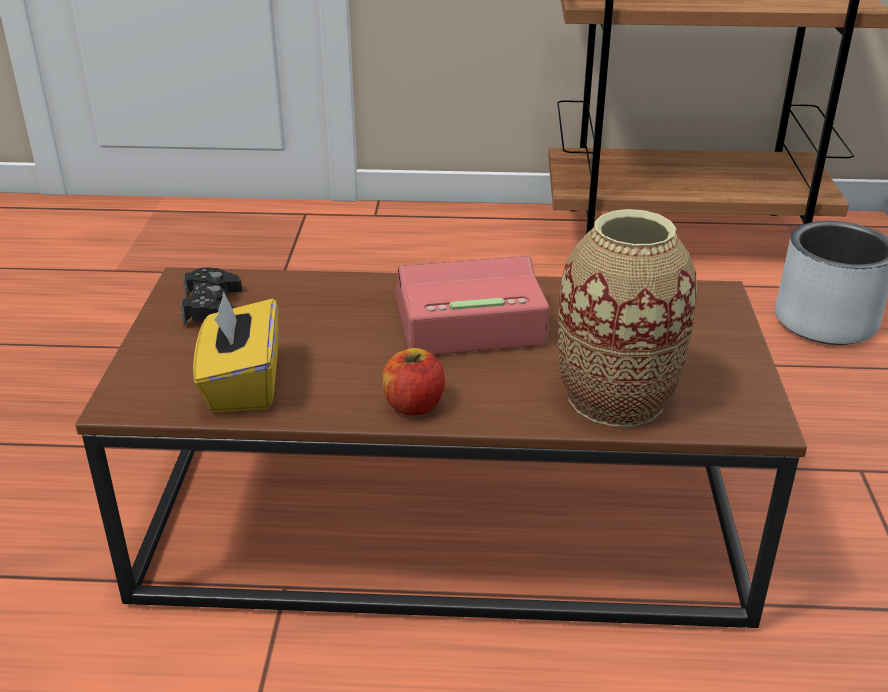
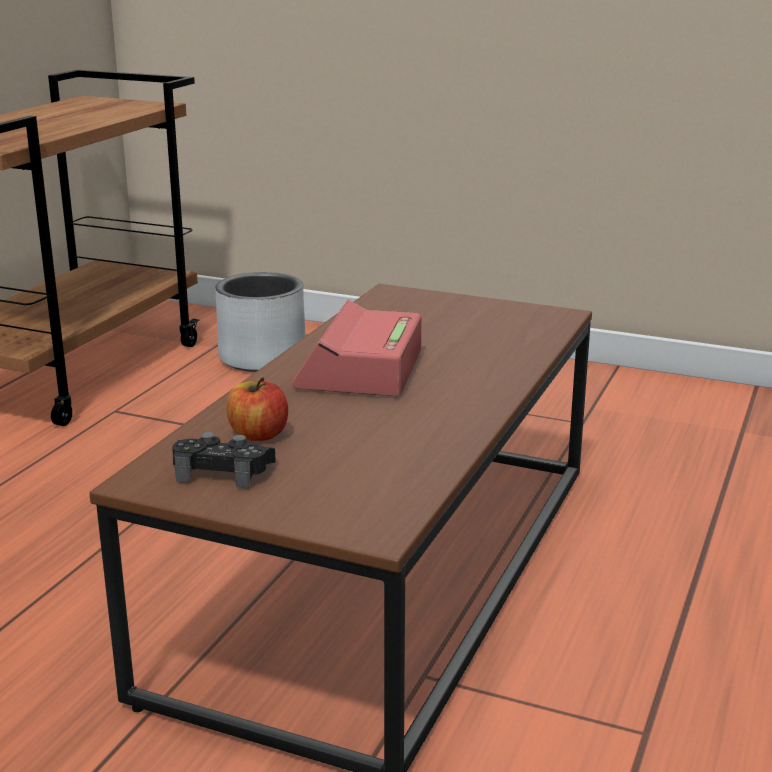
camera: 70 degrees left, 10 degrees down
yellow tissue box [193,291,279,412] -> none
apple [382,348,445,415] -> apple moved to [226,377,288,441]
vase [558,209,697,427] -> none

